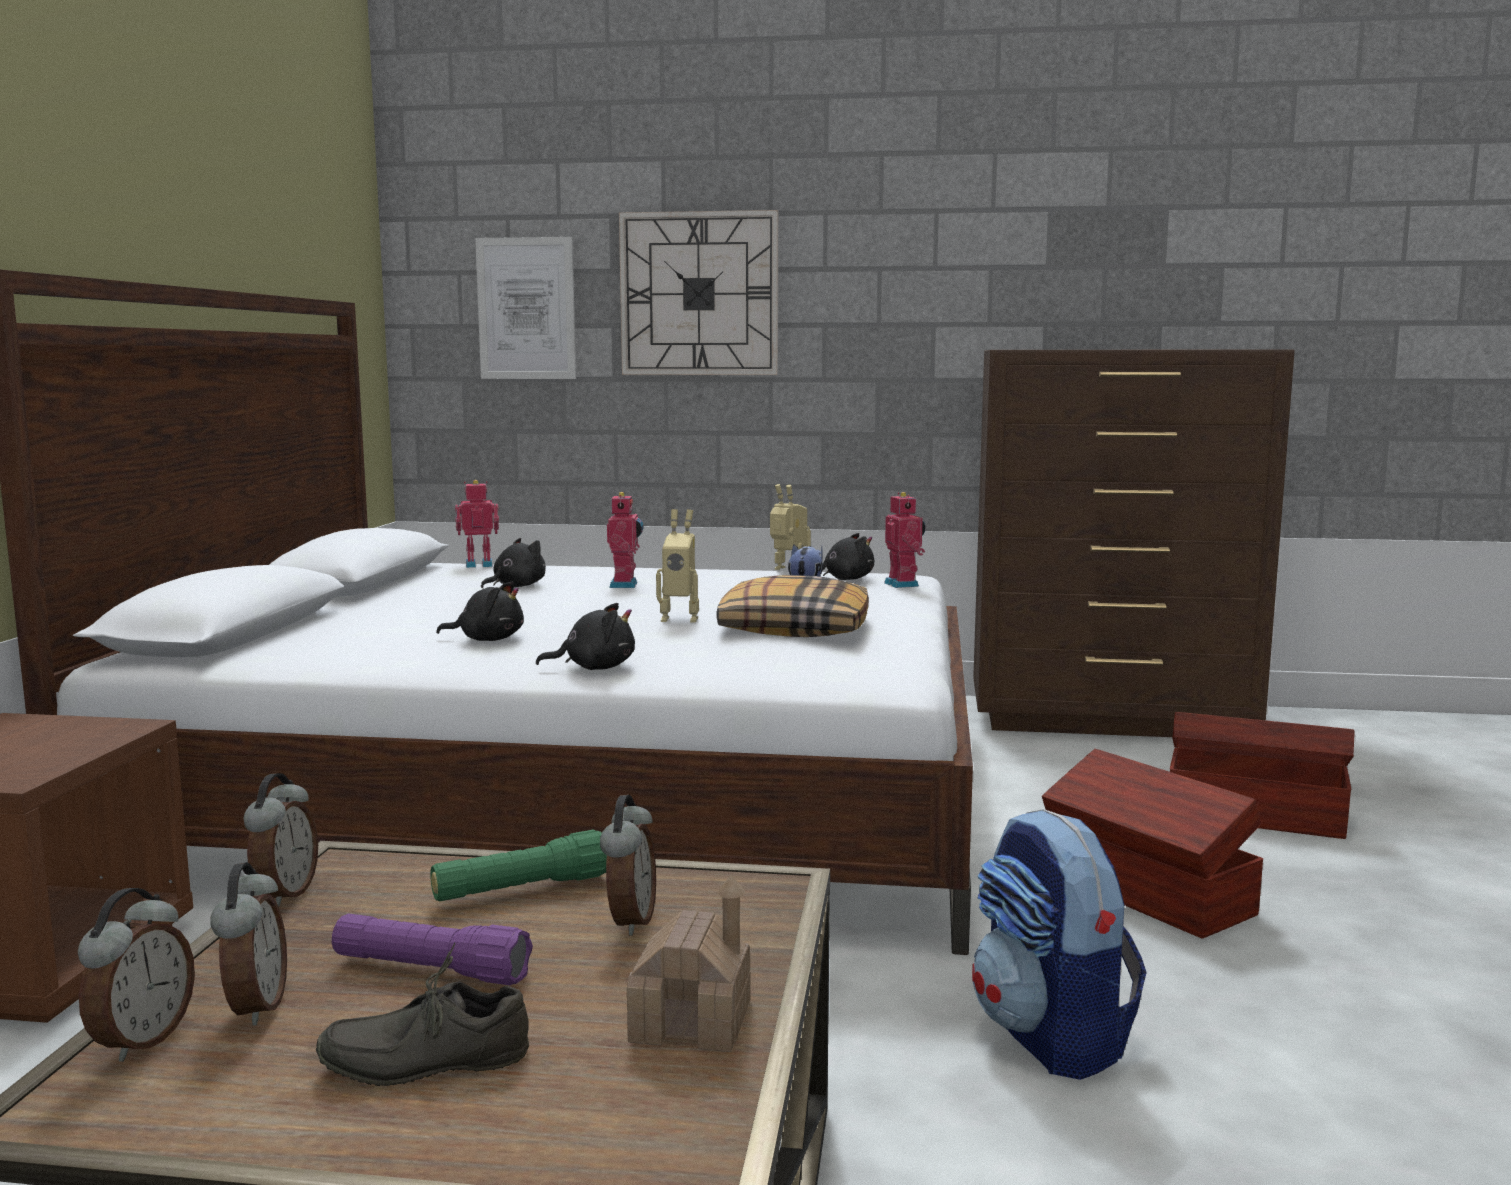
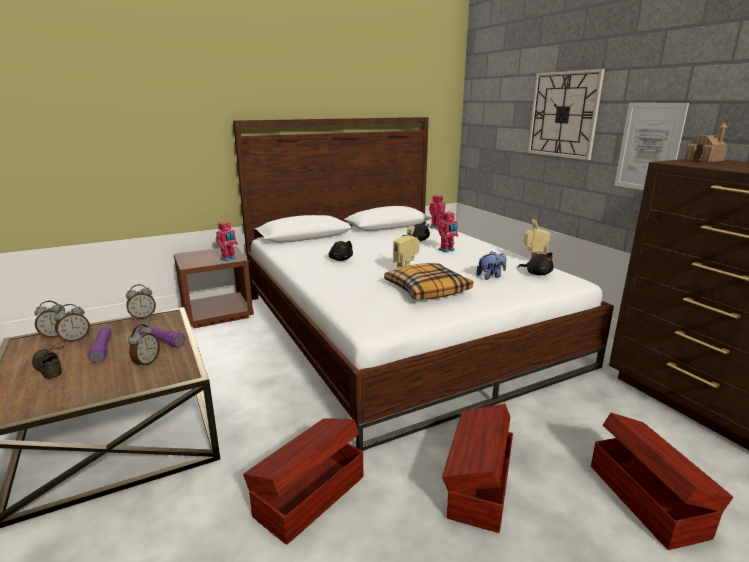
camera: 55 degrees right, 10 degrees up
green flashlight [430,830,607,901] -> purple flashlight [139,324,185,347]
picture [475,237,576,379] -> picture moved to [615,103,689,190]
black plush toy [536,603,635,670] -> none
alarm clock [600,795,656,936] -> alarm clock turned 45 degrees counterclockwise [128,324,160,368]
toy house [627,874,750,1052] -> toy house moved to [684,122,727,162]
toy robot [884,492,925,588] -> toy robot moved to [216,221,238,261]
backpack [972,809,1147,1080] -> brown storage box [243,418,363,545]

